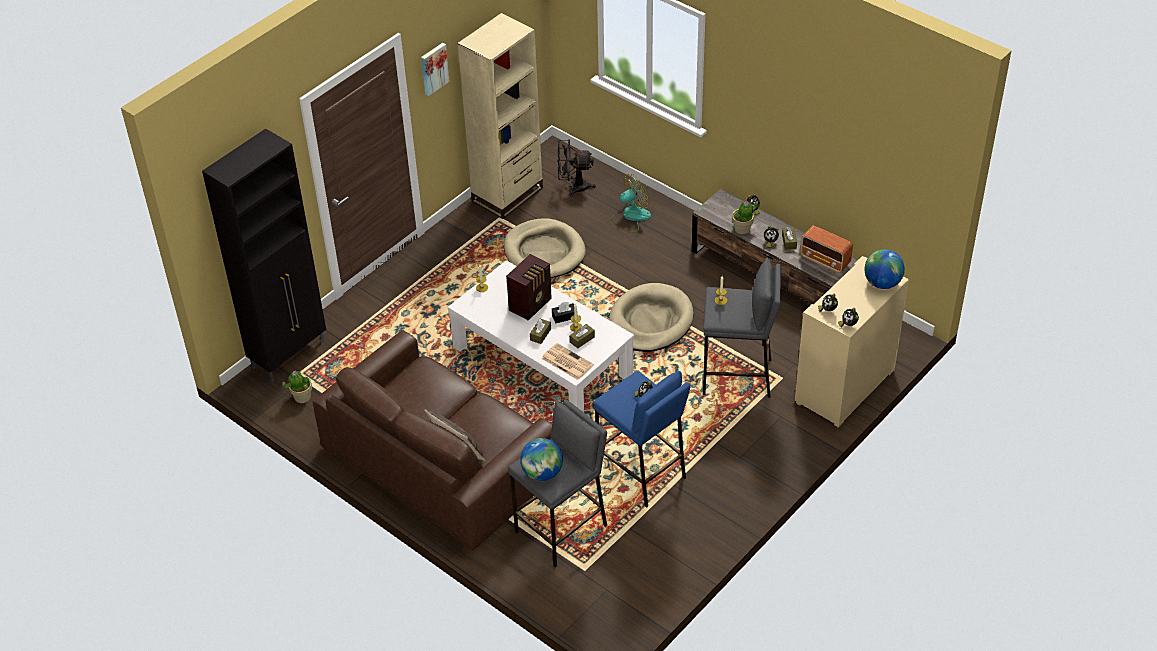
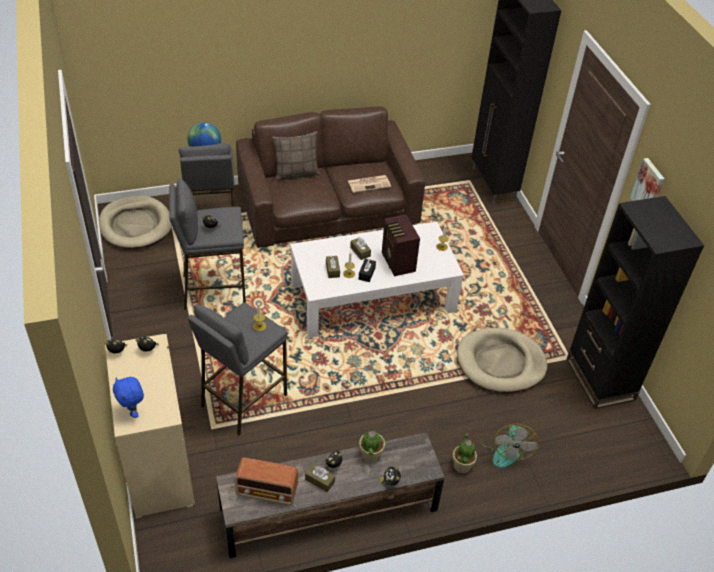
camera: 120 degrees right, 0 degrees up
potted plant [282,370,312,403] -> potted plant moved to [452,433,477,474]
beige bookcase [458,13,543,219] -> black bookcase [567,196,704,409]
newspaper [541,343,594,380] -> newspaper moved to [348,175,391,193]
black fan [557,140,596,196] -> none
blue stool [593,371,691,508] -> grey stool [169,178,246,310]
beige dog bed [609,283,693,352] -> beige dog bed moved to [99,195,172,249]
radio [800,225,853,273] -> radio turned 150 degrees counterclockwise [235,457,298,505]
globe [864,249,905,289] -> blue plush toy [113,377,144,418]

